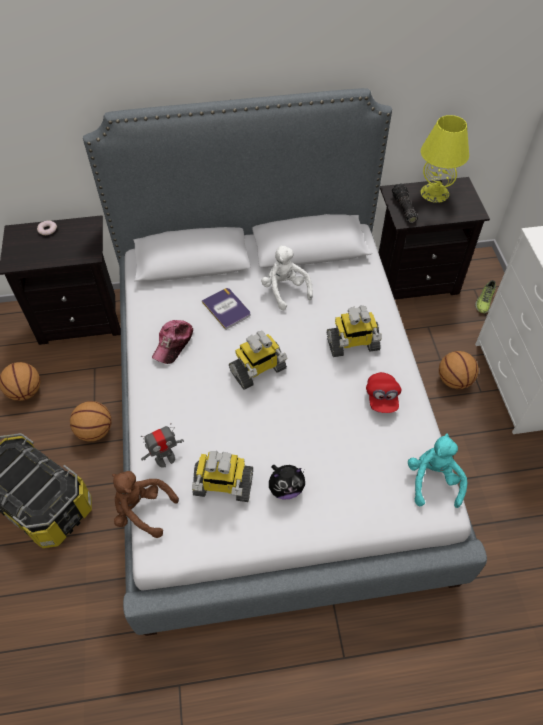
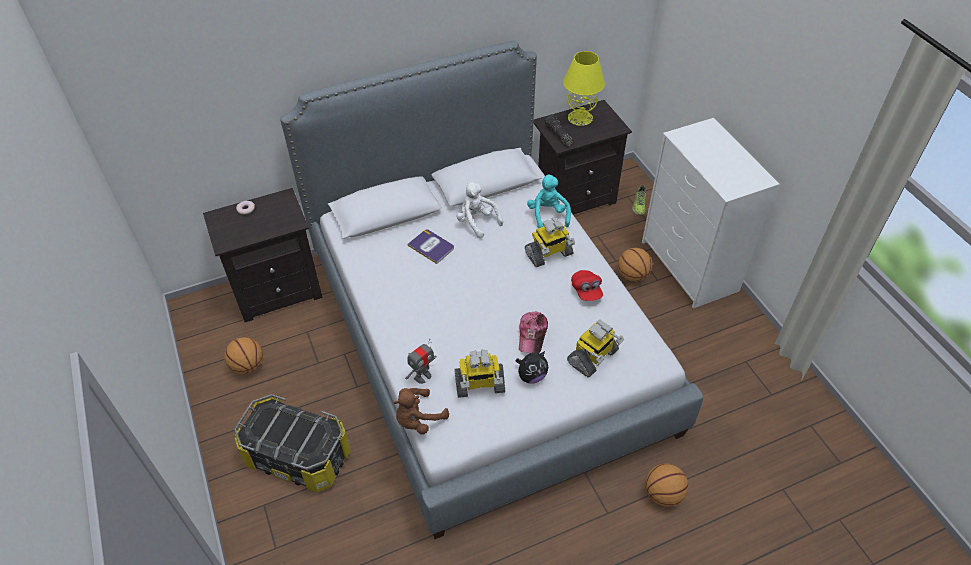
camera: 15 degrees left, 5 degrees down
basketball [70,401,112,442] -> basketball moved to [645,463,688,507]
brown plush toy [112,471,179,538] -> brown plush toy turned 45 degrees counterclockwise [394,388,449,434]
cap [152,320,193,364] -> cap moved to [519,312,548,353]
toy robot [229,331,287,390] -> toy robot moved to [567,319,624,377]
turquoise plush toy [408,434,467,508] -> turquoise plush toy moved to [527,174,571,228]

